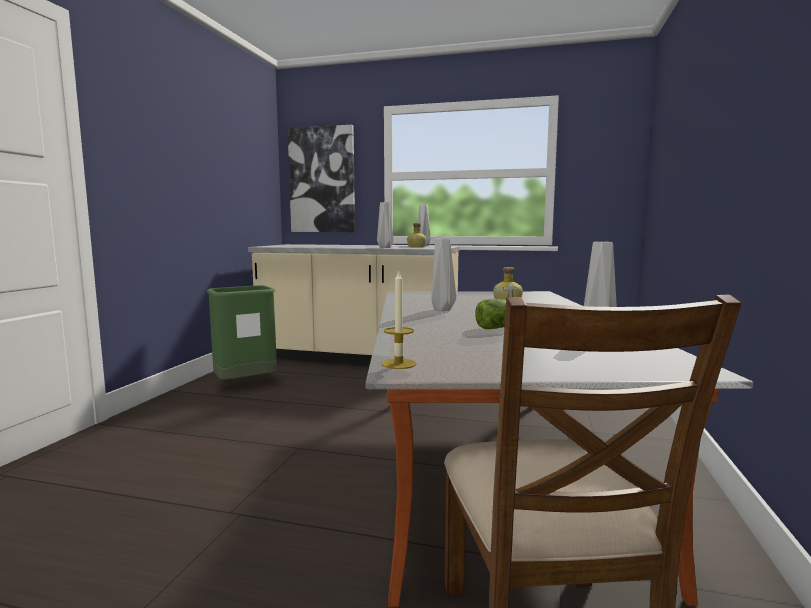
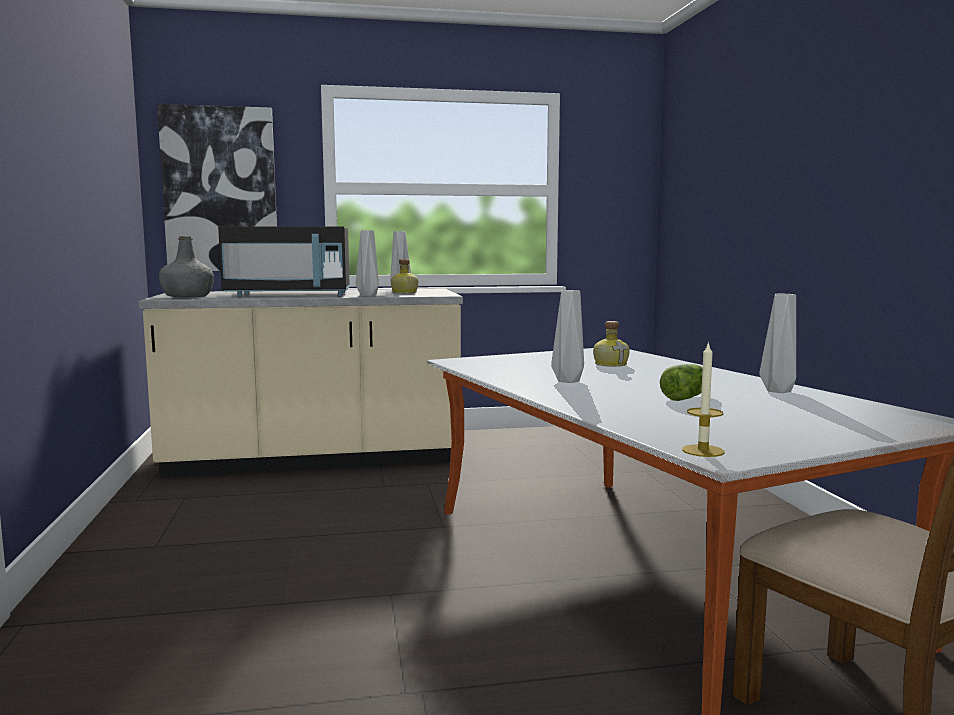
camera: 25 degrees left, 0 degrees up
green trash can [207,285,277,380] -> none
none -> grey bottle [159,236,214,297]
none -> black microwave [218,226,350,297]

